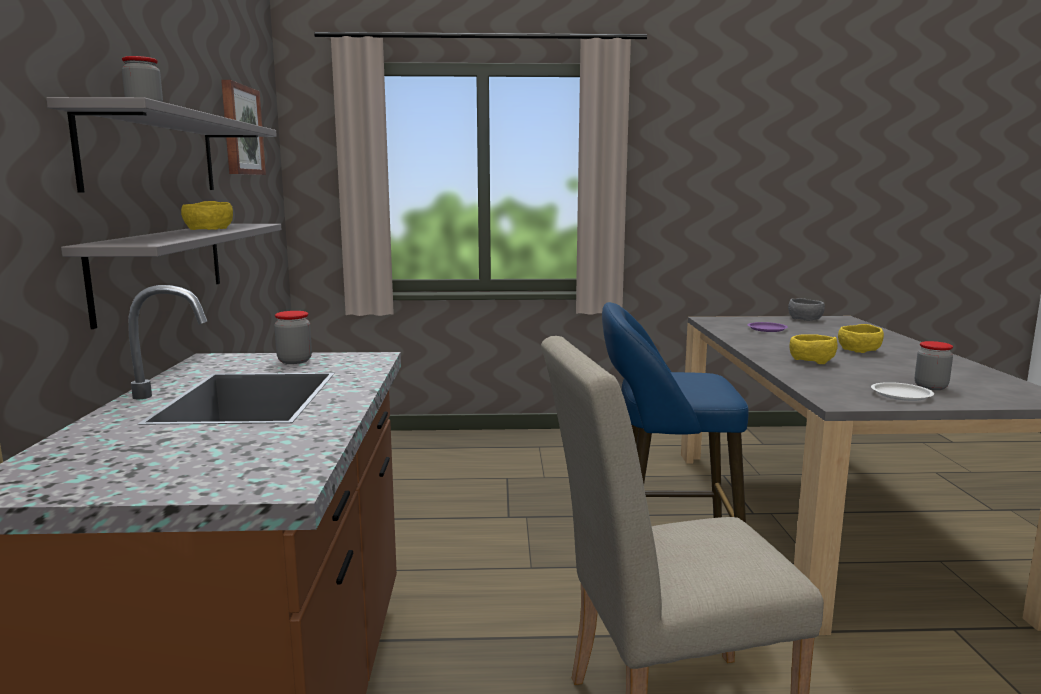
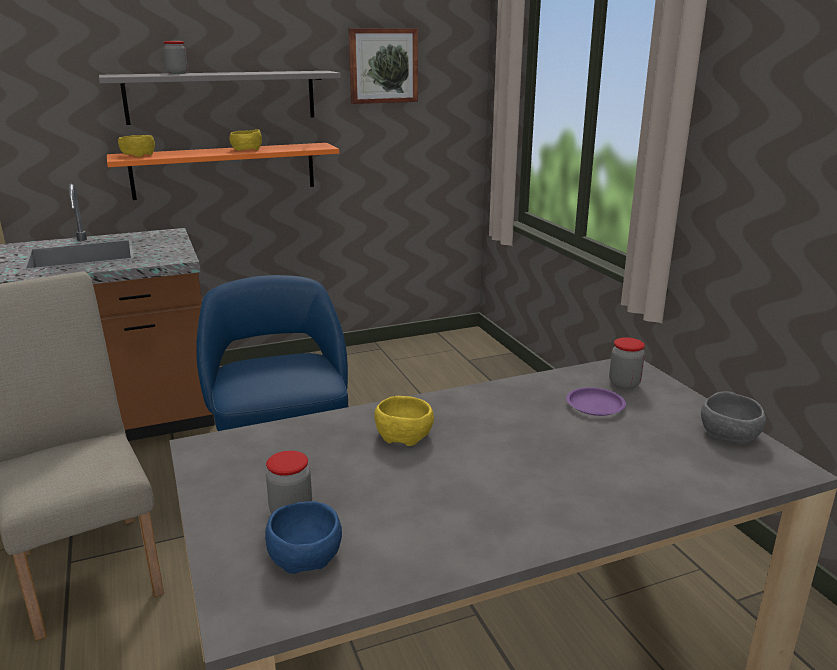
camera: 70 degrees right, 10 degrees up
grey shelf [61,224,282,329] -> orange shelf [107,143,339,200]
jar [274,311,312,364] -> jar moved to [609,337,645,389]
yellow bowl [838,324,884,353] -> yellow bowl moved to [118,135,155,157]
white plate [871,382,934,401] -> none
none -> blue bowl [265,501,342,574]

